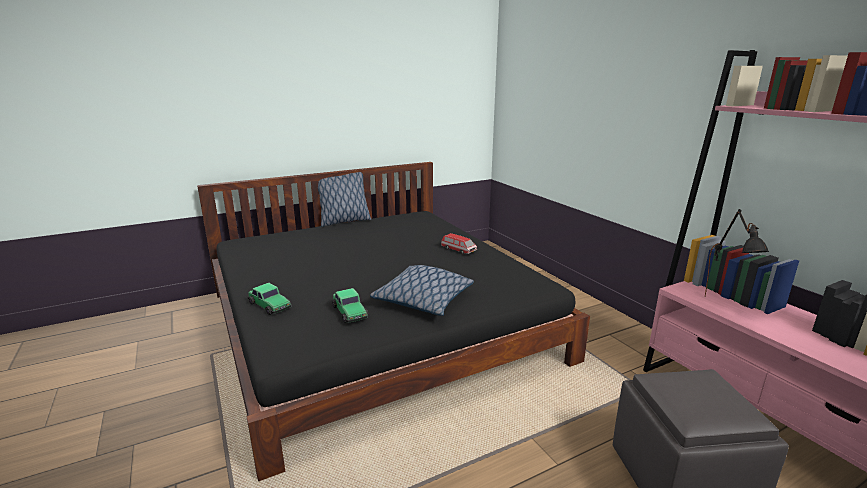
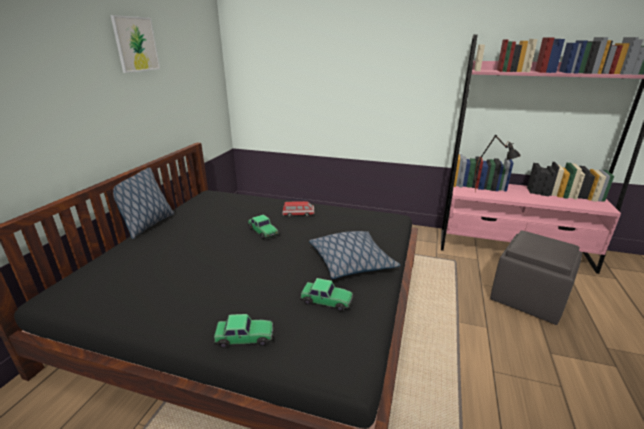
camera: 45 degrees left, 5 degrees up
none -> picture [111,15,160,73]
none -> toy car [248,214,279,239]

